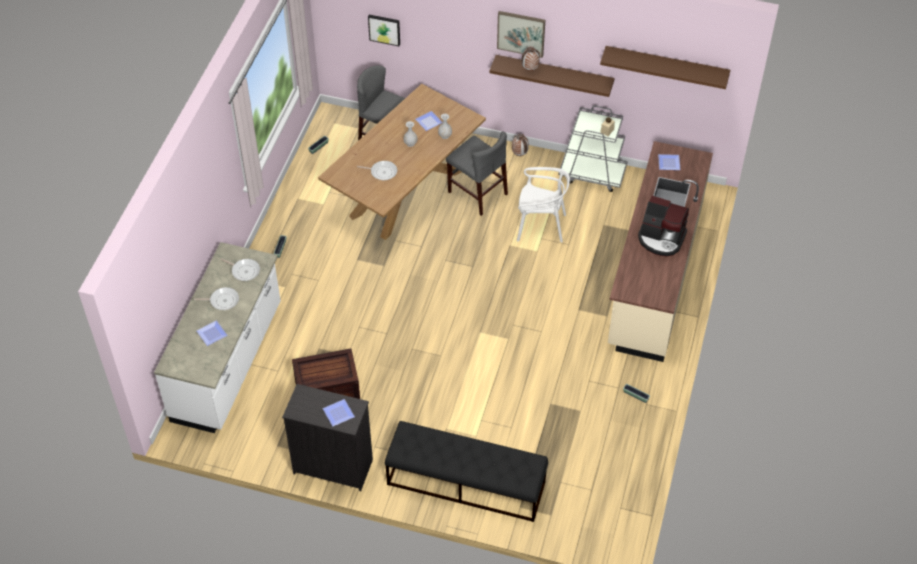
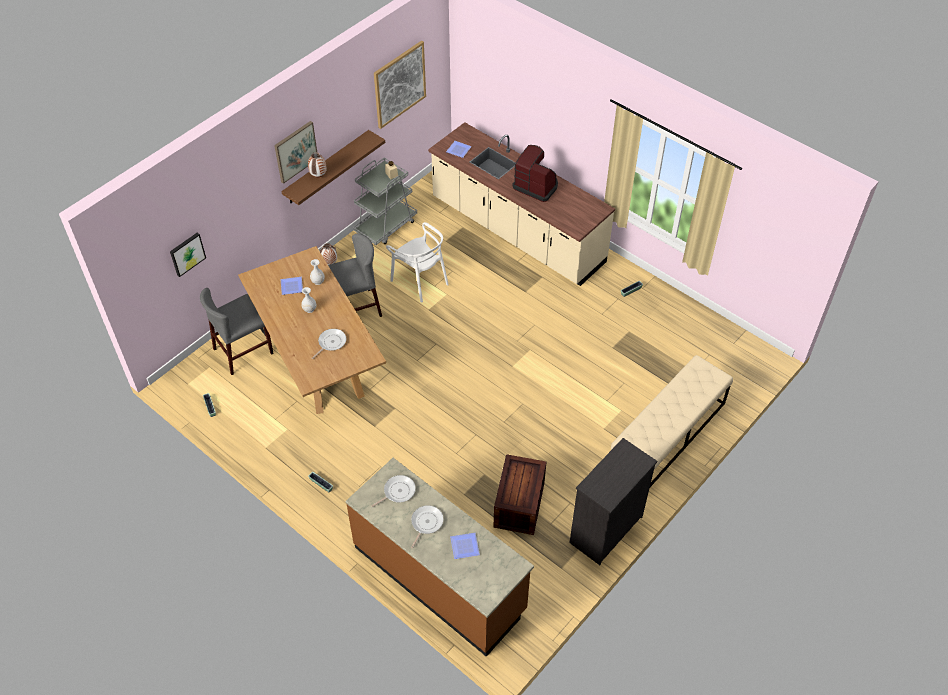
camera: 65 degrees left, 0 degrees up
white counter [154,242,281,433] -> brown counter [346,458,534,657]
plate [323,399,355,426] -> none
black bench [385,421,548,522] -> beige bench [611,355,733,487]
white chair [517,167,570,243] -> white chair turned 105 degrees clockwise [386,222,449,303]
brown shelf [600,46,730,89] -> picture [374,41,426,129]
coffee machine [638,196,689,256] -> coffee machine turned 105 degrees counterclockwise [512,145,558,202]

